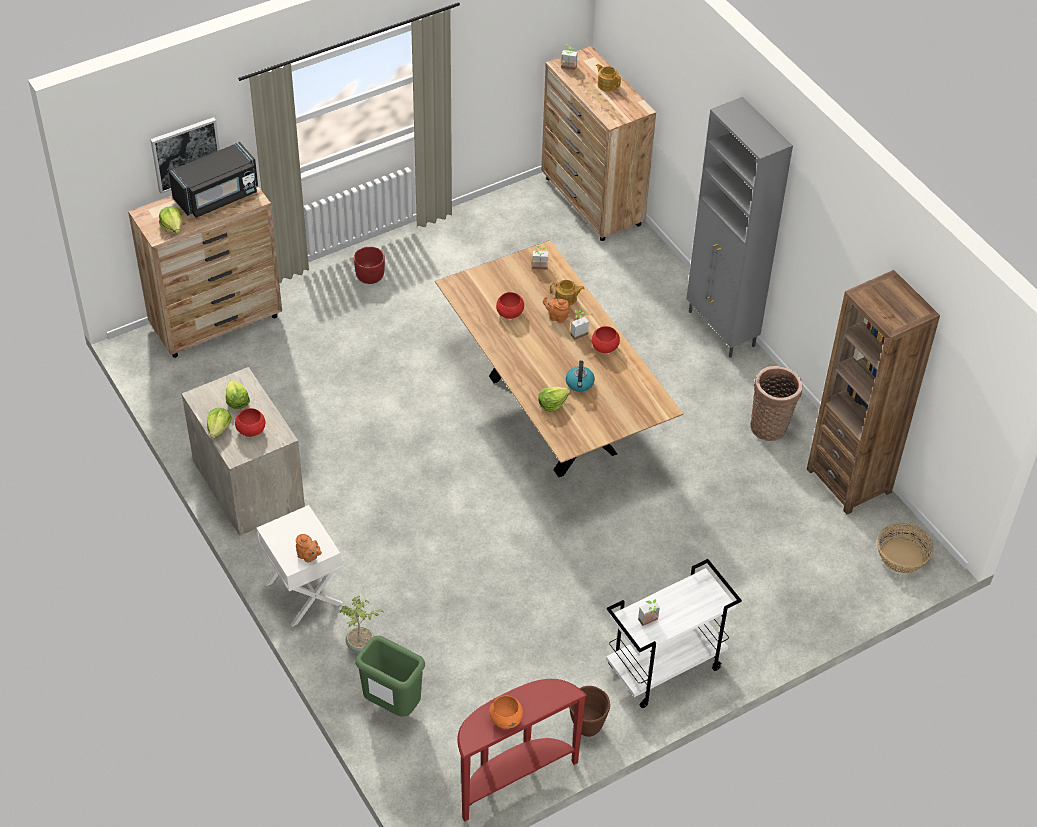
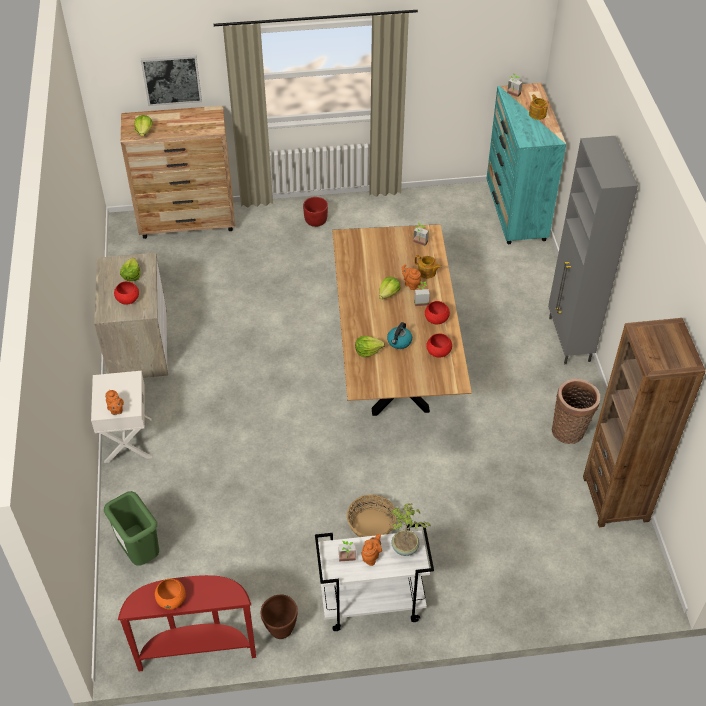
camera: 25 degrees right, 0 degrees up
black microwave [169,142,258,218] -> none
lettuce [207,408,232,438] -> lettuce moved to [379,277,401,299]
potted plant [340,596,384,653] -> potted plant moved to [391,503,431,556]
red bowl [496,292,524,319] -> red bowl moved to [426,333,452,358]
brown dresser [541,46,656,241] -> turquoise dresser [487,83,566,244]
basket [877,523,934,573] -> basket moved to [347,495,396,537]
none -> orange teapot [361,534,382,566]

